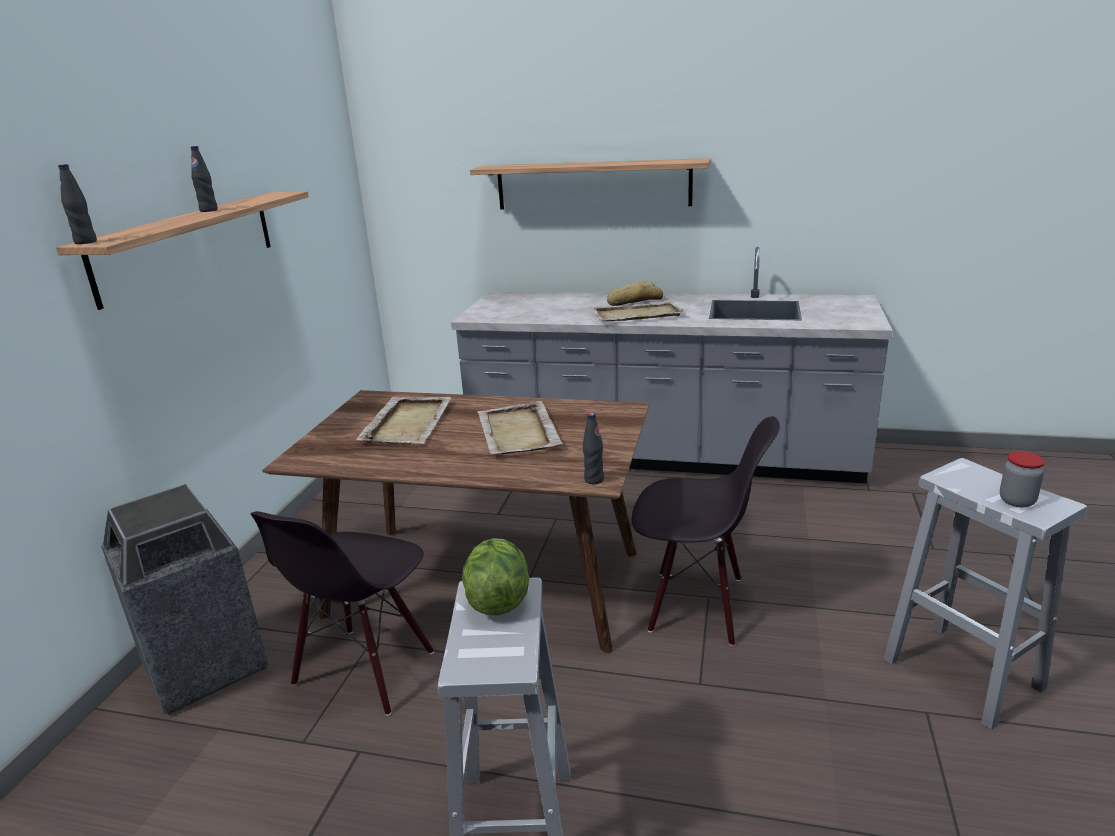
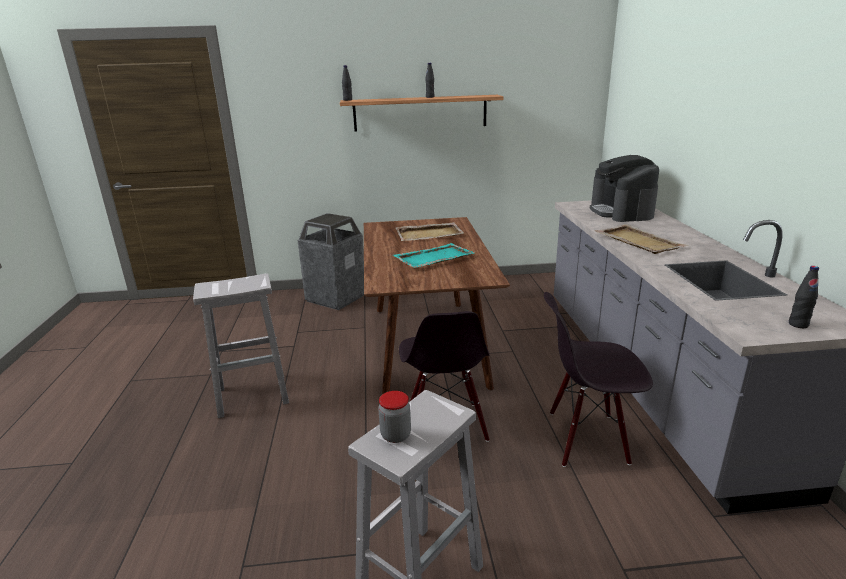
camera: 70 degrees right, 0 degrees up
black chair [251,511,434,716] -> black chair moved to [544,292,653,467]
lettuce [462,538,529,616] -> none
shelf [470,158,711,210] -> none
beige tray [477,401,563,455] -> turquoise tray [393,243,474,268]
black bottle [583,413,604,484] -> black bottle moved to [789,266,819,328]
bread [607,281,663,306] -> none
none -> coffee machine [590,155,659,222]

